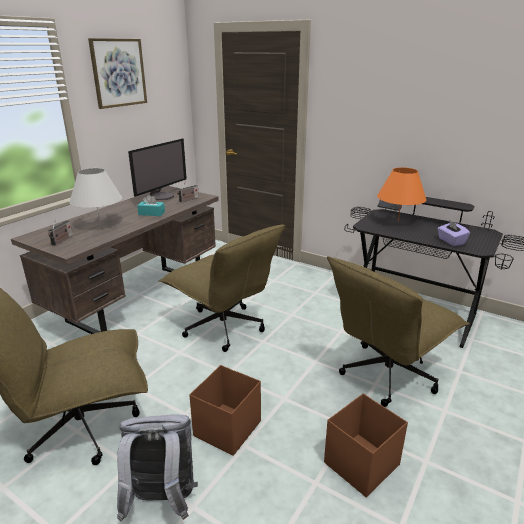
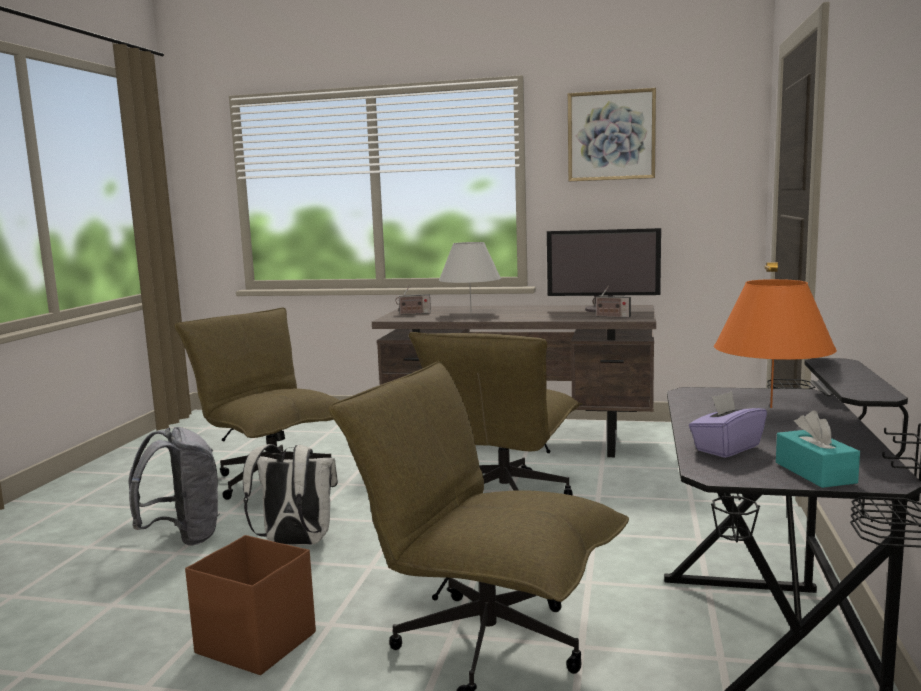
camera: 70 degrees right, 15 degrees down
turquoise tissue box [137,194,165,216] -> turquoise tissue box moved to [776,411,860,488]
brown storage box [189,365,261,456] -> white backpack [243,444,338,545]

